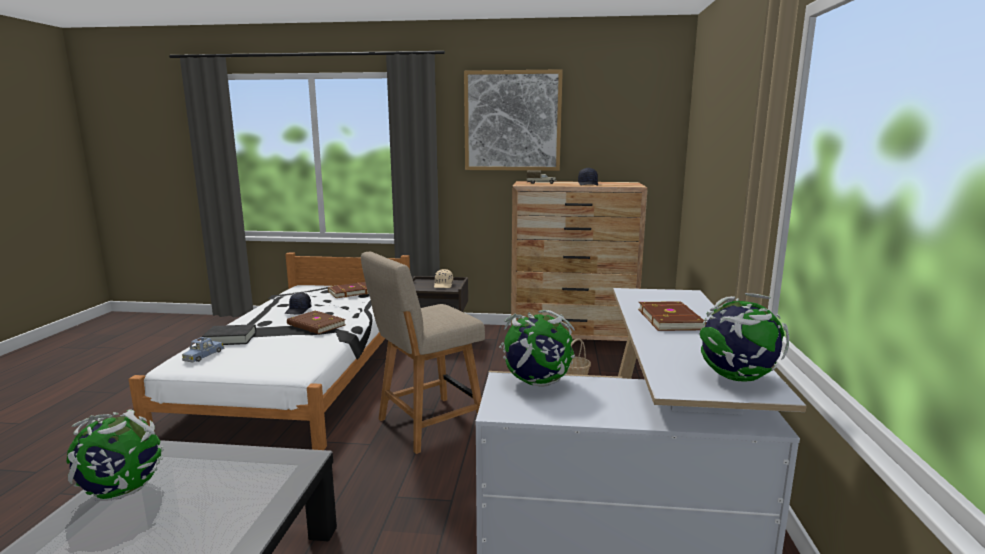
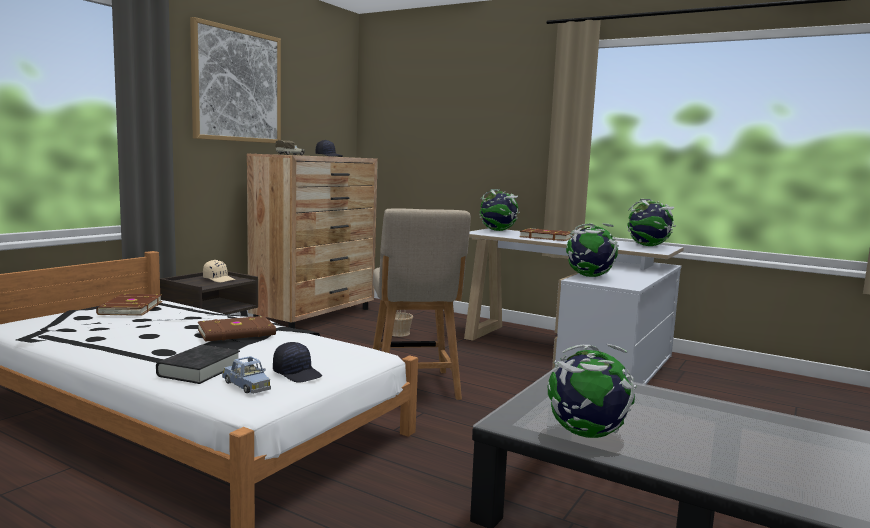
camera: 65 degrees left, 5 degrees down
black cap [285,292,311,315] -> black cap moved to [273,342,323,383]
none -> globe [479,189,520,231]

